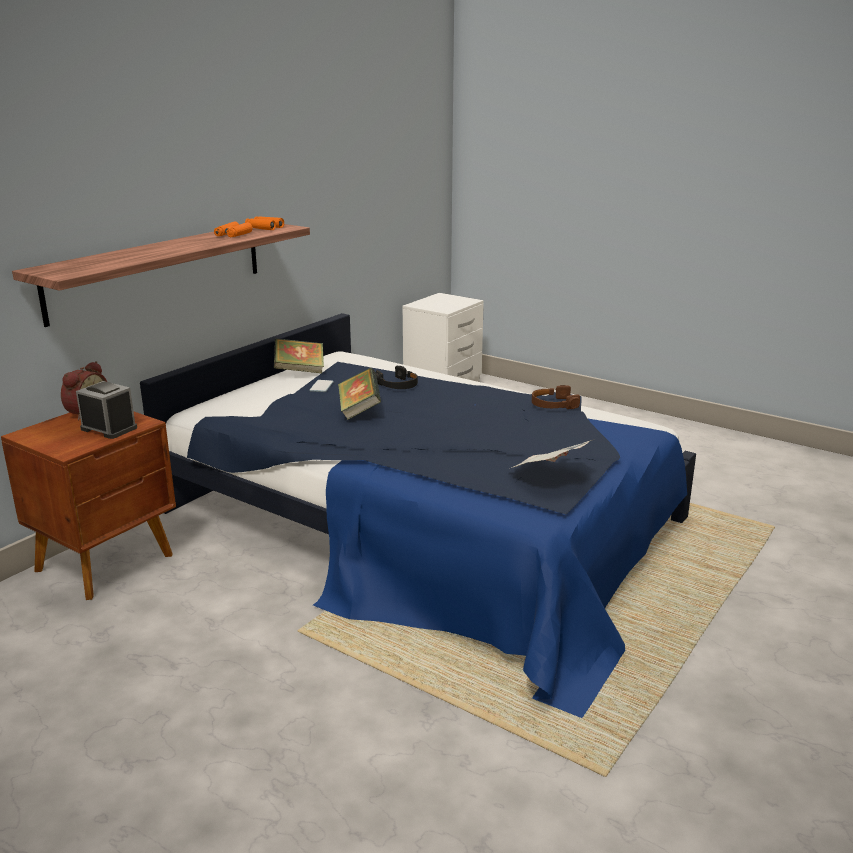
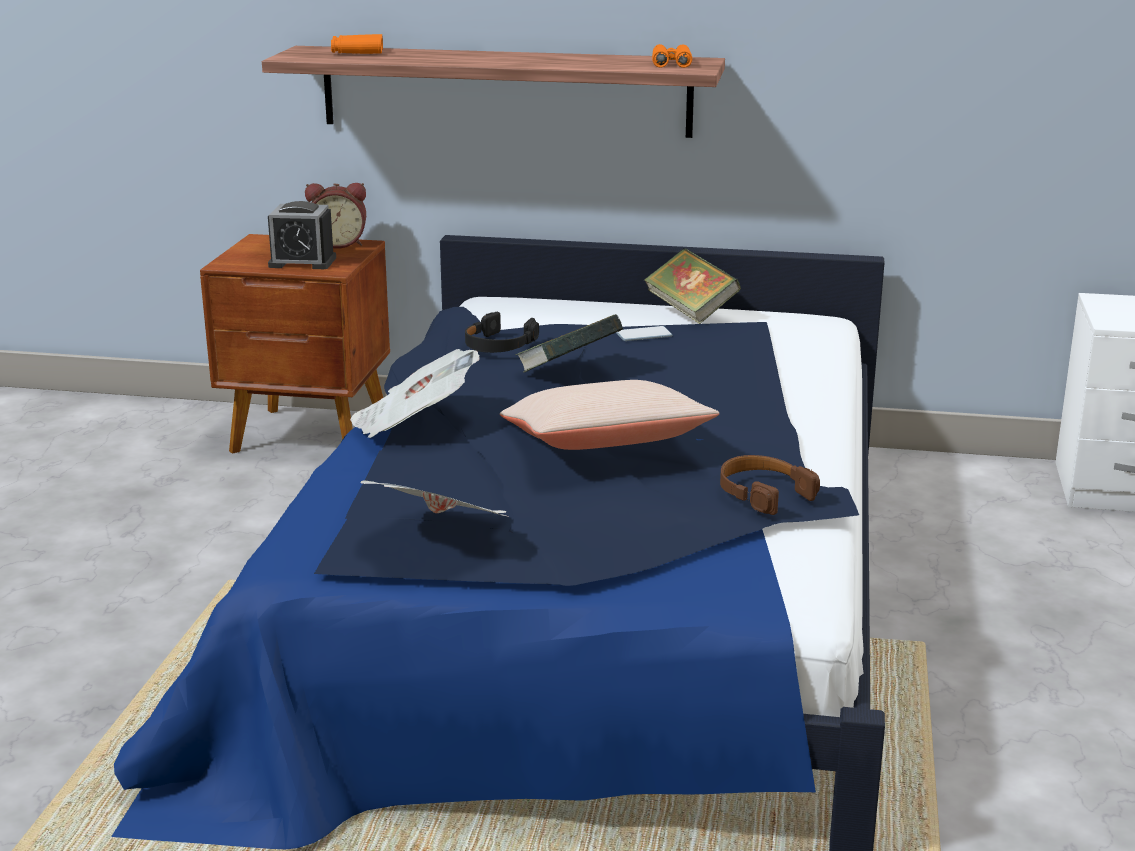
camera: 65 degrees right, 0 degrees up
alarm clock [76,381,137,439] -> alarm clock turned 90 degrees clockwise [268,201,336,269]
orange binoculars [214,221,253,237] -> orange binoculars moved to [331,34,383,54]
black headphones [375,365,418,389] -> black headphones moved to [465,312,539,353]
none -> newspaper [350,349,480,438]
none -> beige pillow [500,380,720,450]

